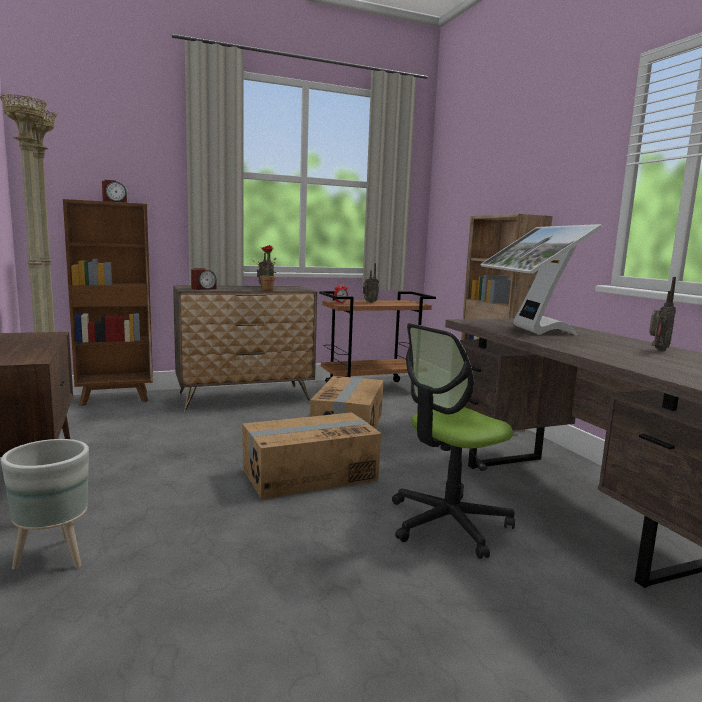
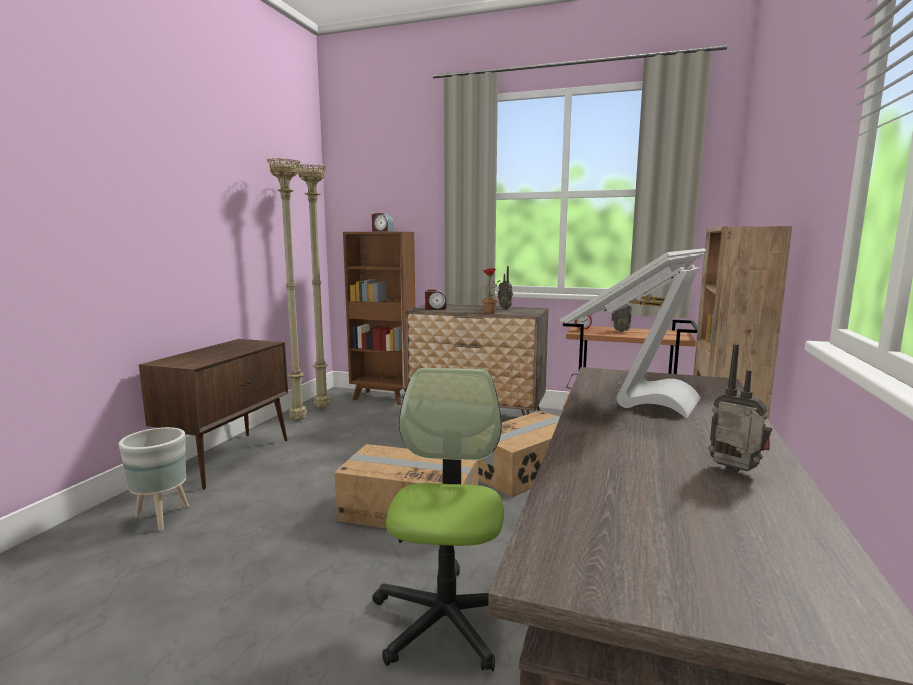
camera: 40 degrees right, 0 degrees up
office chair [392,323,515,559] -> office chair turned 90 degrees clockwise [372,368,504,671]
radio [649,277,676,351] -> radio turned 135 degrees counterclockwise [708,344,772,473]

